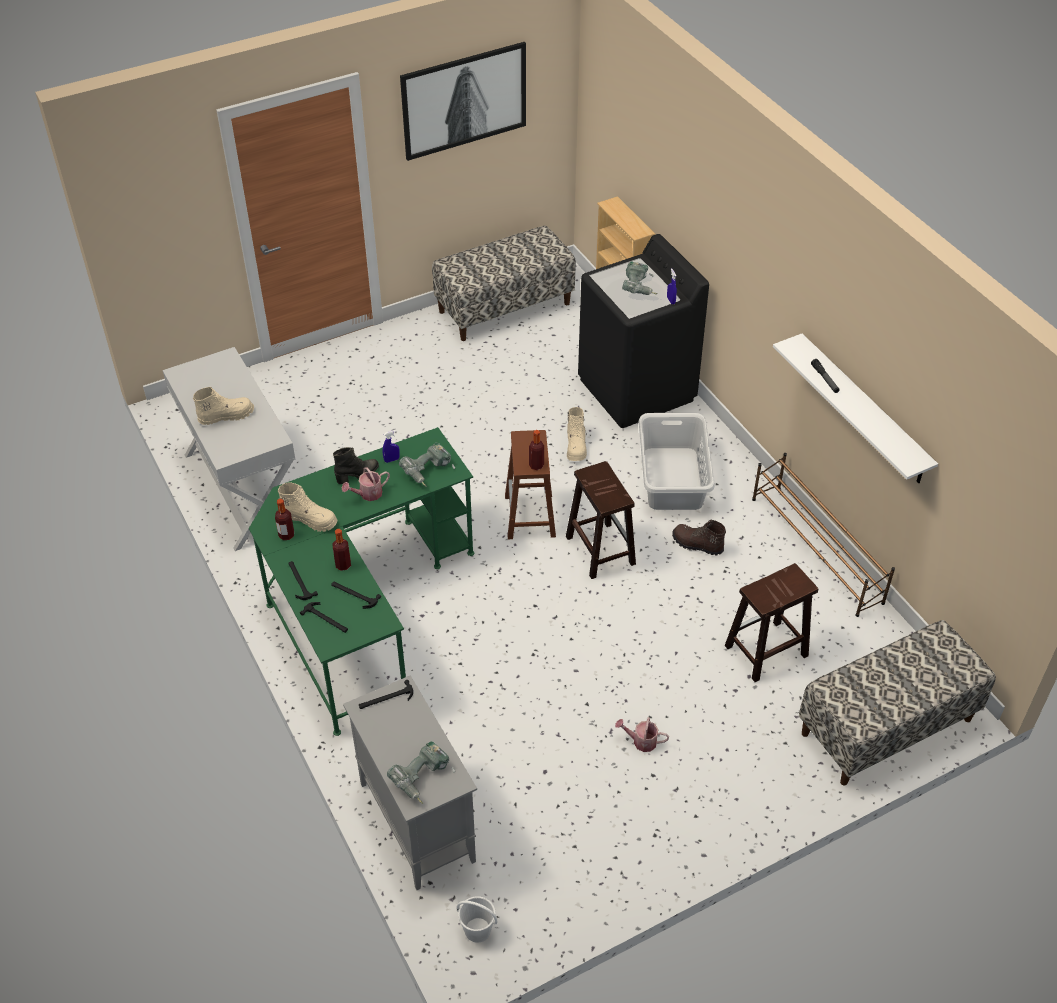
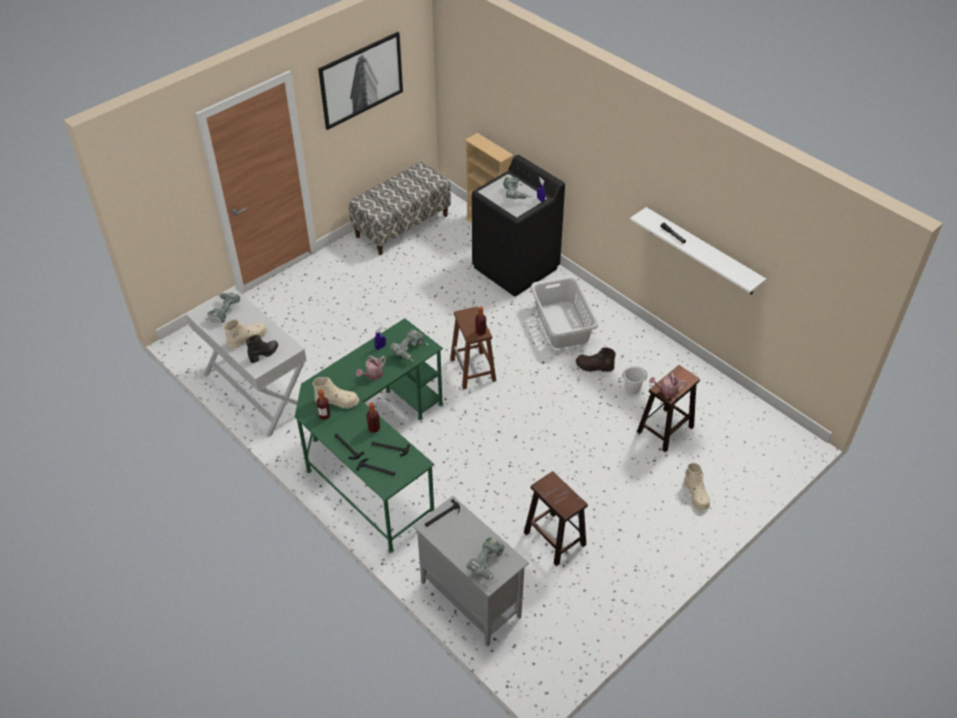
camera: 15 degrees left, 0 degrees up
black boot [333,447,379,484] -> black boot moved to [246,335,278,363]
white bucket [457,896,497,943] -> white bucket moved to [622,366,647,394]
brown stool [566,461,636,579] -> brown stool moved to [524,471,588,566]
beige boot [567,407,587,461] -> beige boot moved to [684,463,710,510]
watering can [615,717,669,752] -> watering can moved to [649,372,687,397]
brown shoe rack [752,453,895,617] -> none
bench [799,620,996,786] -> none
none -> power drill [205,293,240,323]

